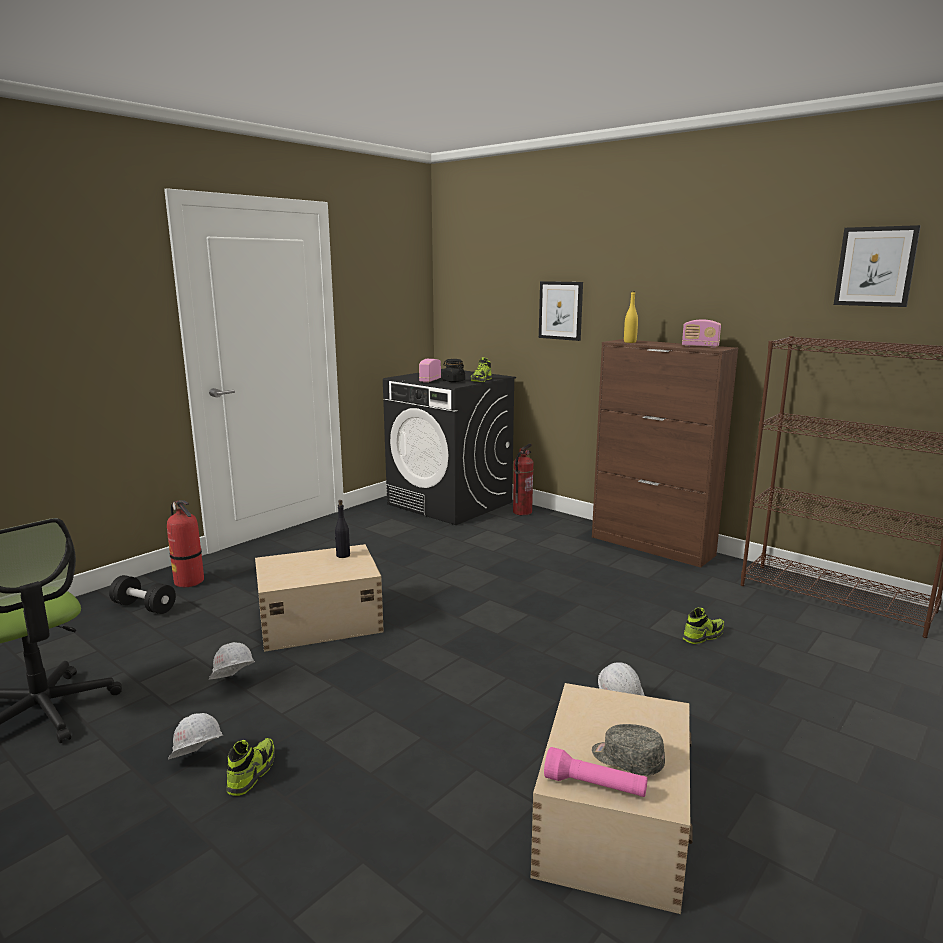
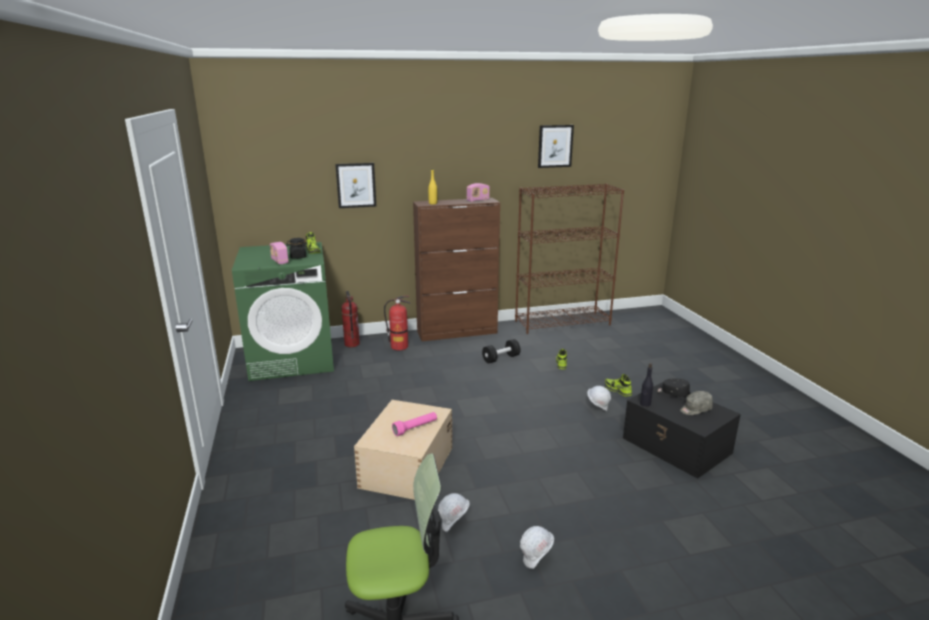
camera: 55 degrees left, 5 degrees up
black dumbbell [109,575,176,614] -> black dumbbell moved to [482,339,521,363]
fire extinguisher [167,500,204,587] -> fire extinguisher moved to [384,296,411,350]
shoe [227,738,275,796] -> shoe moved to [605,374,632,397]
black bottle [335,500,350,558] -> black bottle moved to [640,363,653,407]
black washing machine [383,369,516,525] -> green washing machine [232,242,334,381]
beige storage box [531,683,693,914] -> black storage box [623,382,741,479]
pink flashlight [544,747,648,797] -> pink flashlight moved to [392,412,437,436]
none -> black cap [655,378,690,397]

